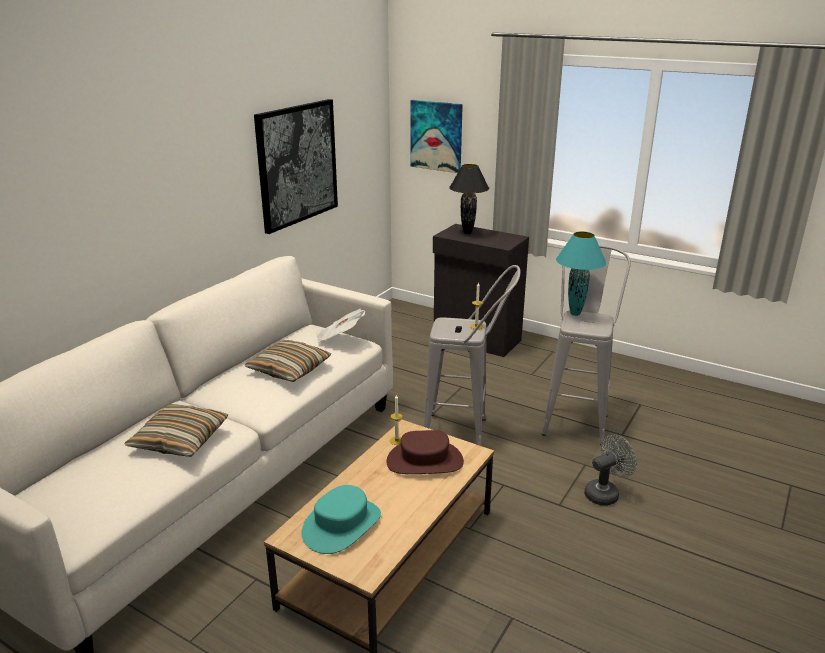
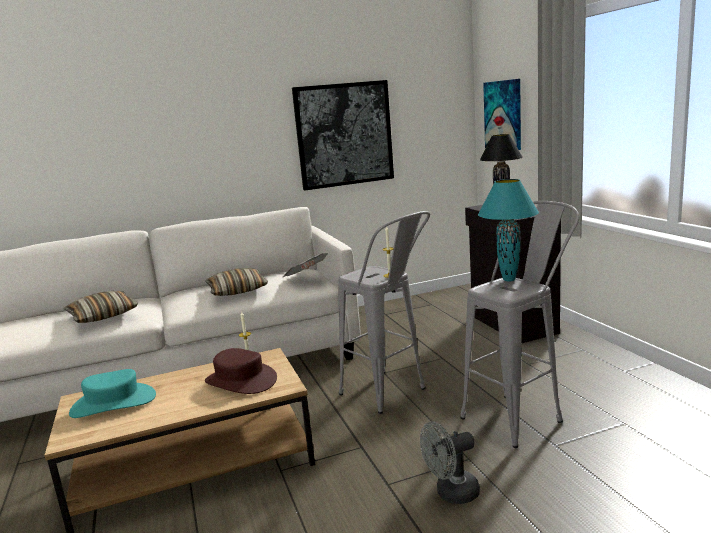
camera: 40 degrees right, 10 degrees down
grey fan [584,435,637,506] -> grey fan turned 150 degrees clockwise [420,422,480,504]

